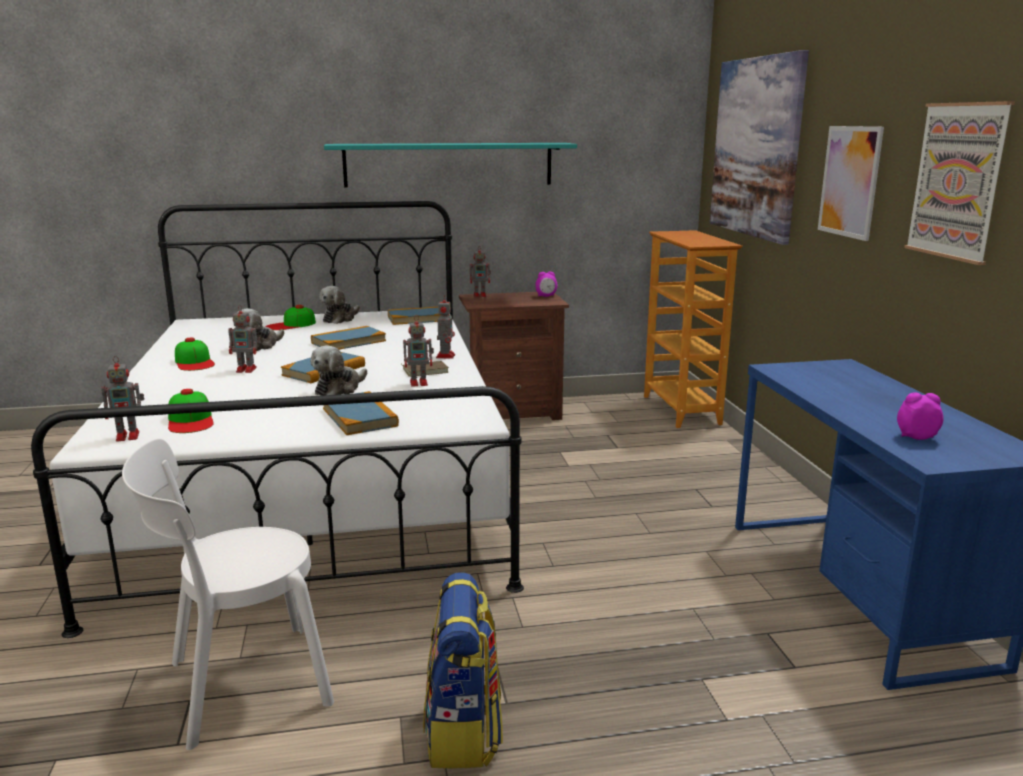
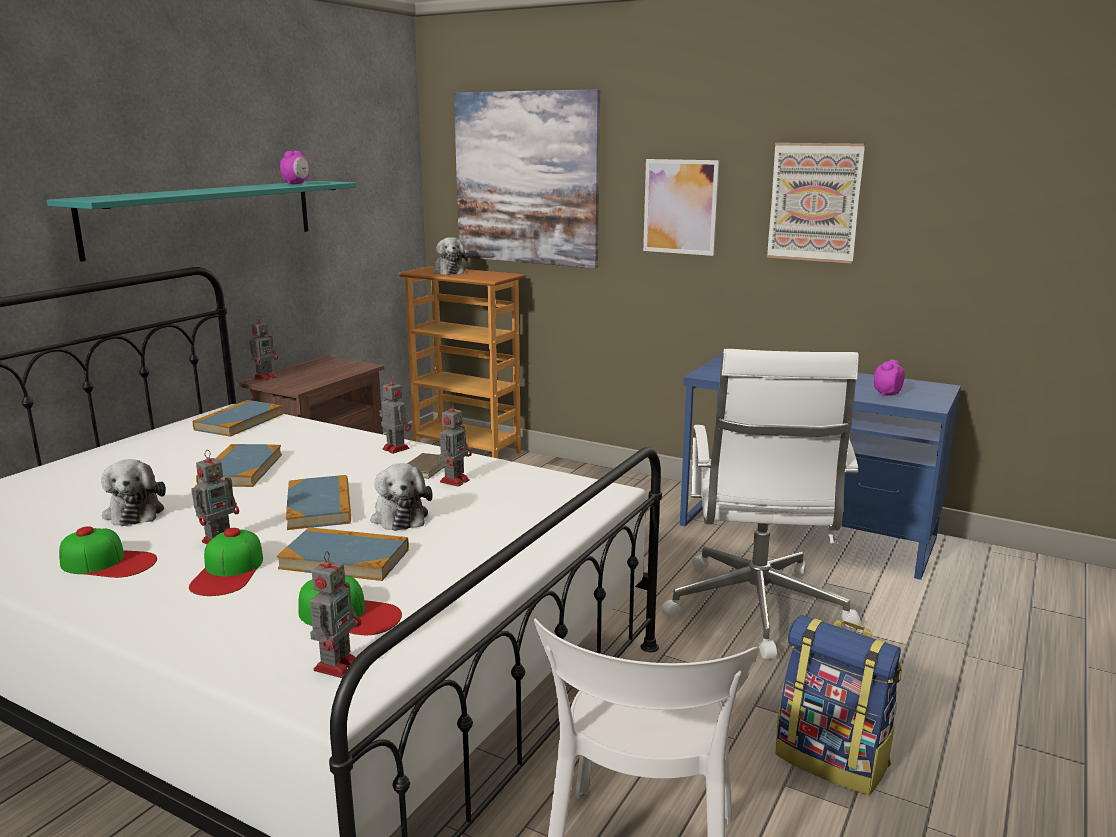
camera: 50 degrees left, 0 degrees up
cap [266,305,316,330] -> cap moved to [189,528,263,596]
plush toy [320,286,360,324] -> plush toy moved to [433,237,468,275]
book [323,391,399,435] -> book moved to [277,527,409,581]
alarm clock [535,271,557,297] -> alarm clock moved to [280,151,309,184]
none -> white office chair [662,349,861,659]

